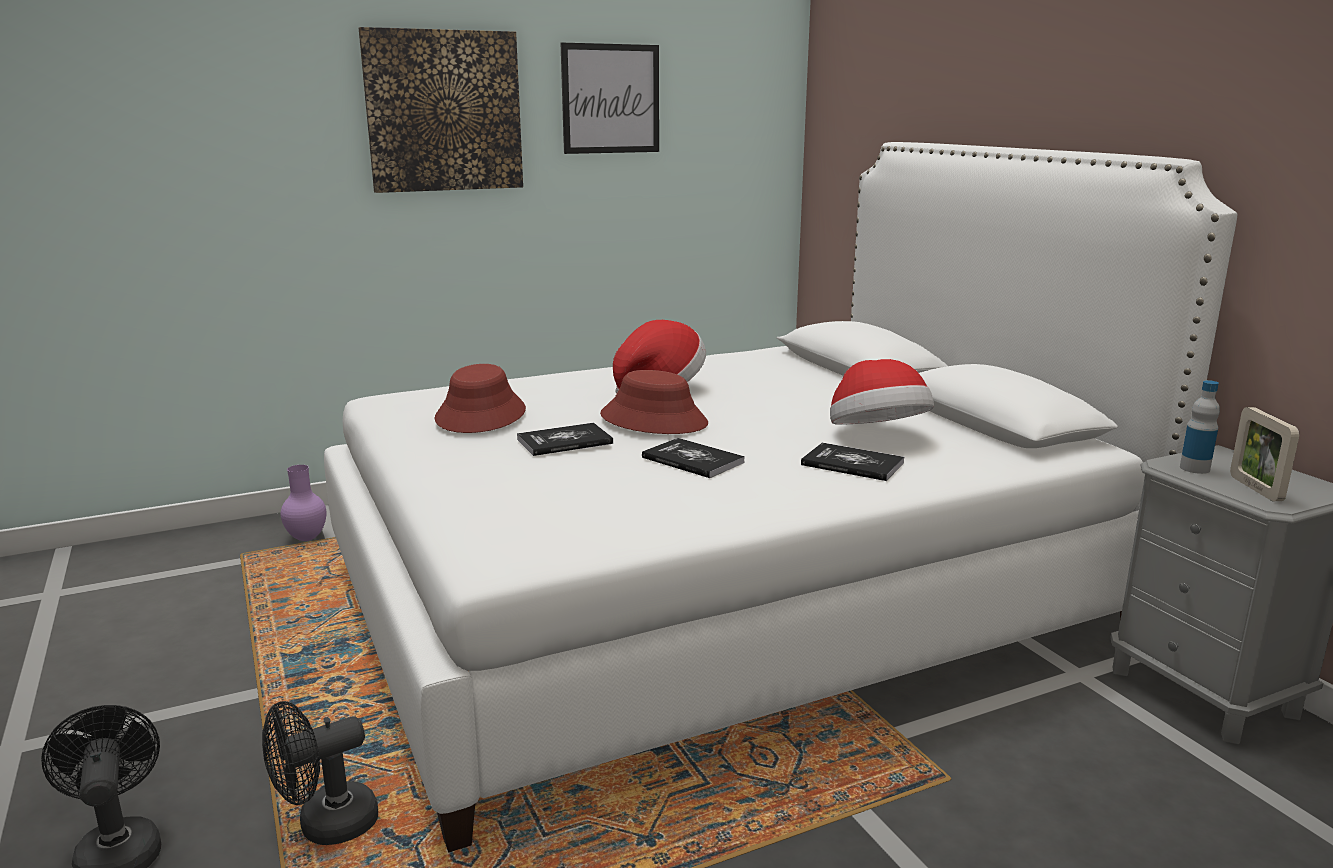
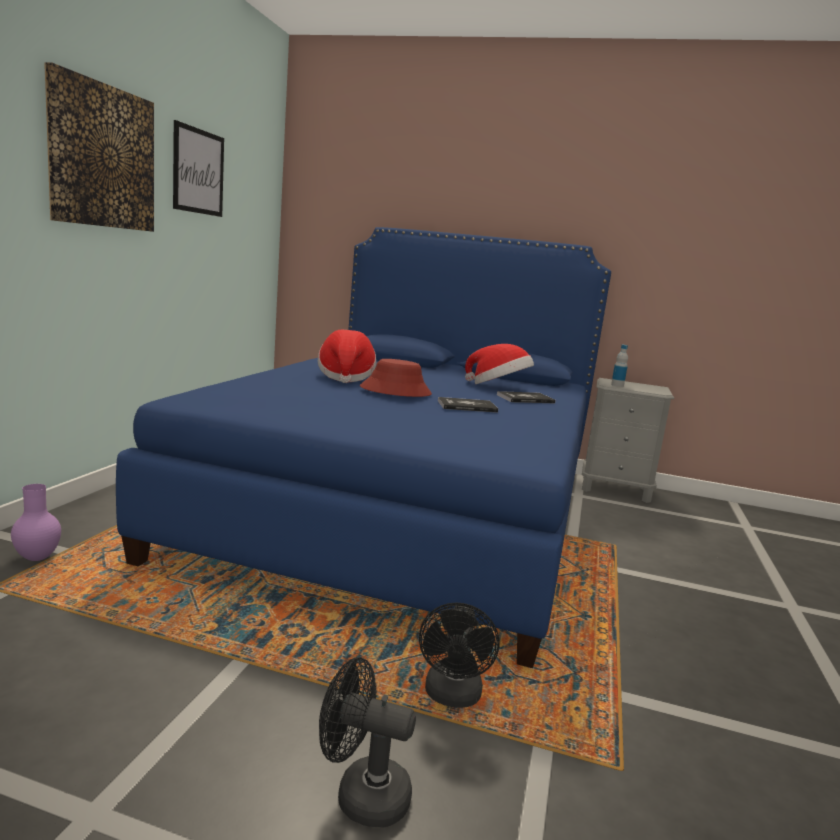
camera: 50 degrees left, 5 degrees down
white bed [324,142,1237,853] -> blue bed [116,227,611,668]
red hat [434,364,526,433] -> none
book [517,423,613,456] -> none
picture frame [1230,407,1299,501] -> none

